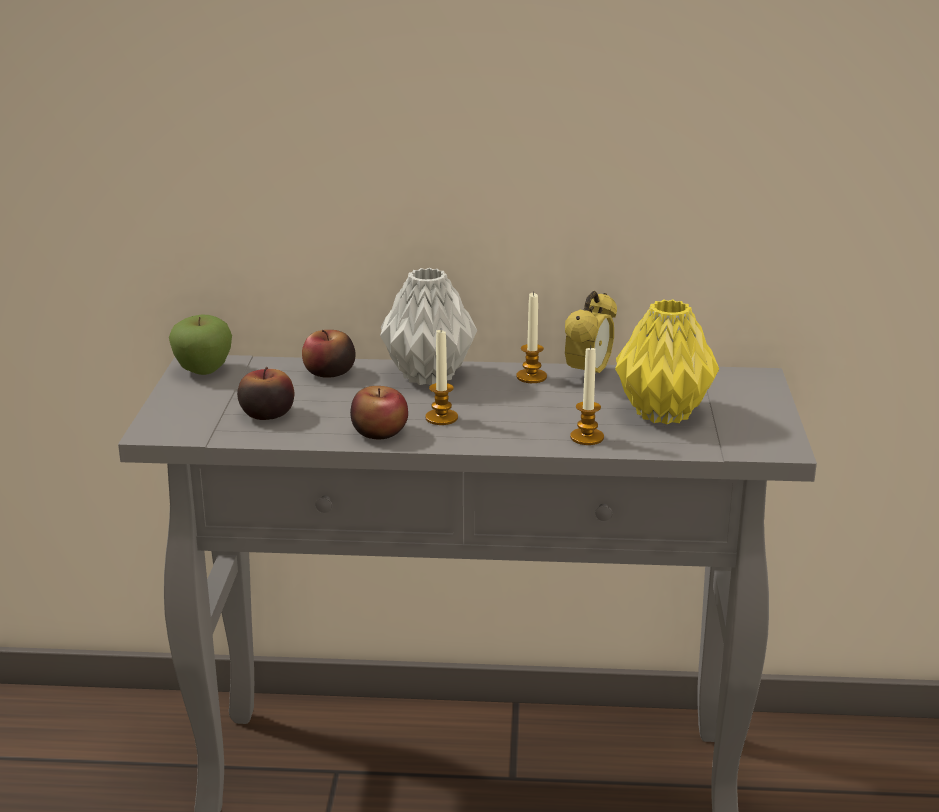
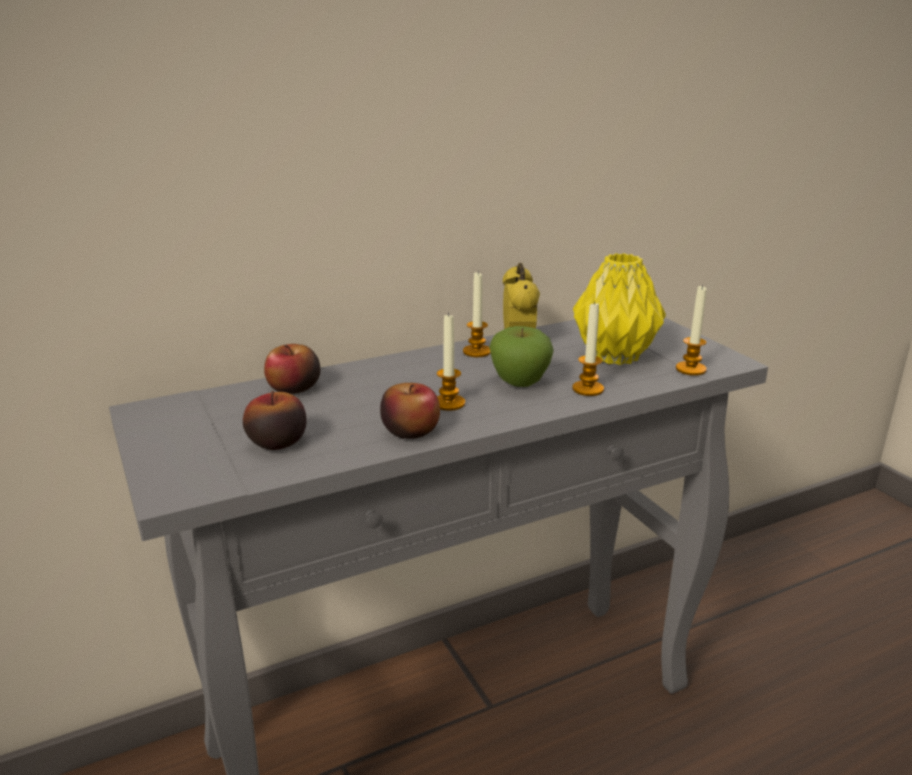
camera: 30 degrees left, 0 degrees up
apple [169,314,232,375] -> apple moved to [489,326,554,387]
grey vase [380,268,477,385] -> none
none -> candle [676,284,707,376]

